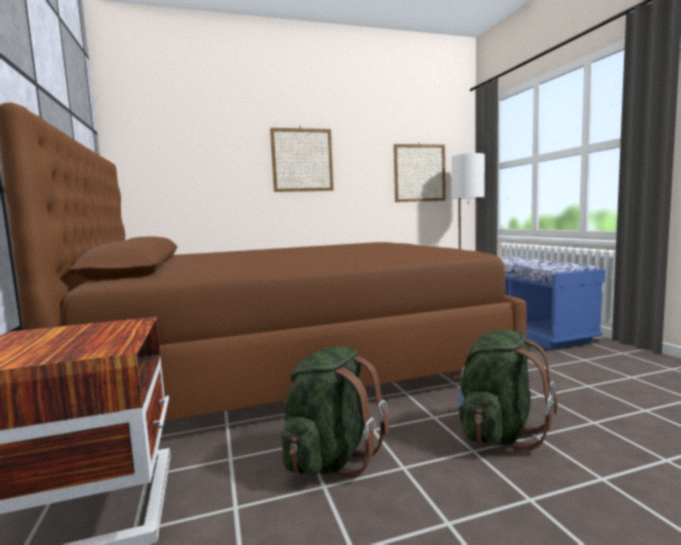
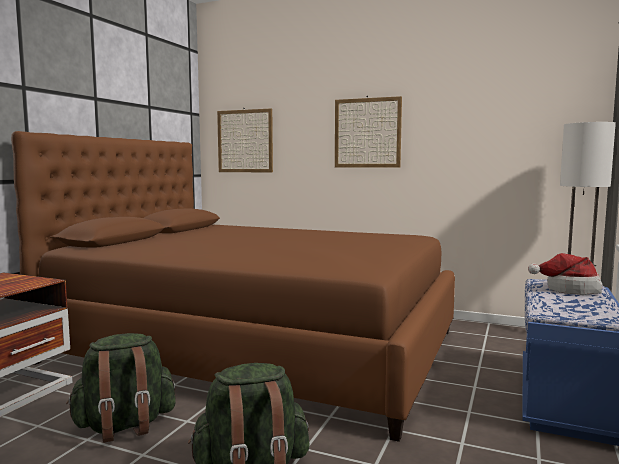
camera: 40 degrees right, 0 degrees up
picture [394,142,446,202] -> picture moved to [217,108,273,173]
none -> hat [528,253,603,295]

